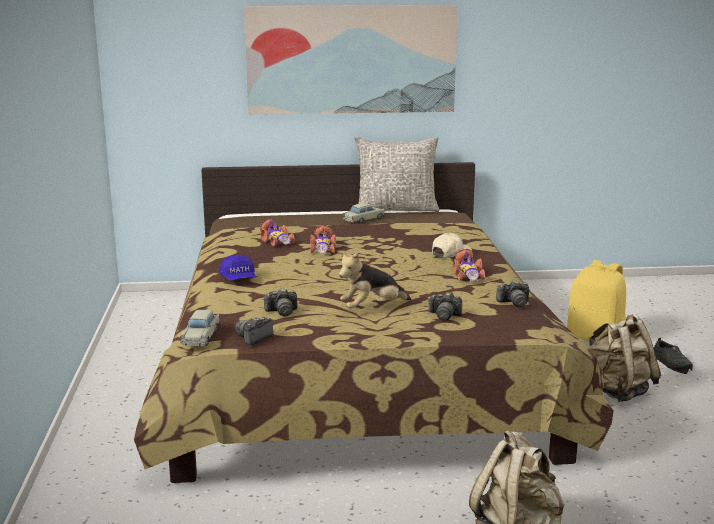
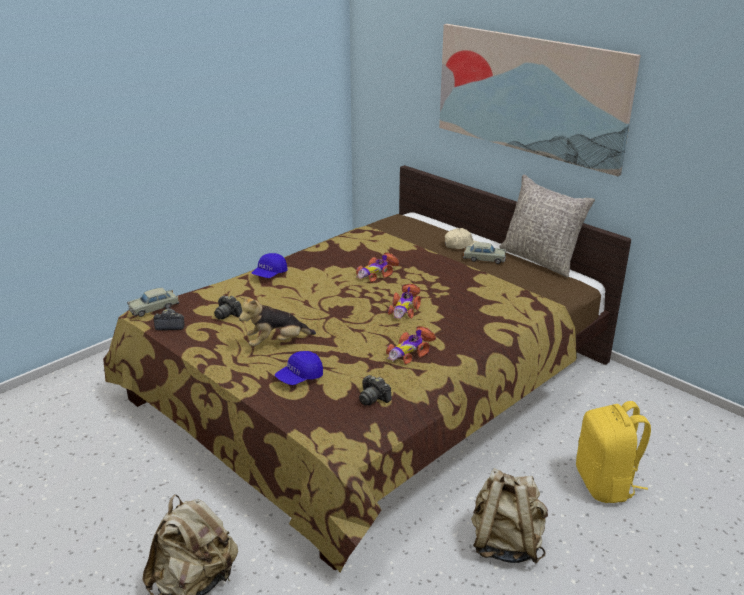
camera: 50 degrees right, 10 degrees up
toy car [260,218,295,247] -> toy car moved to [388,284,421,319]
plush toy [339,252,411,308] -> plush toy turned 45 degrees counterclockwise [239,297,316,347]
camera [428,292,462,321] -> blue cap [275,351,323,385]
beige cap [432,233,472,258] -> beige cap moved to [445,228,478,249]
black shoe [654,338,693,374] -> none

